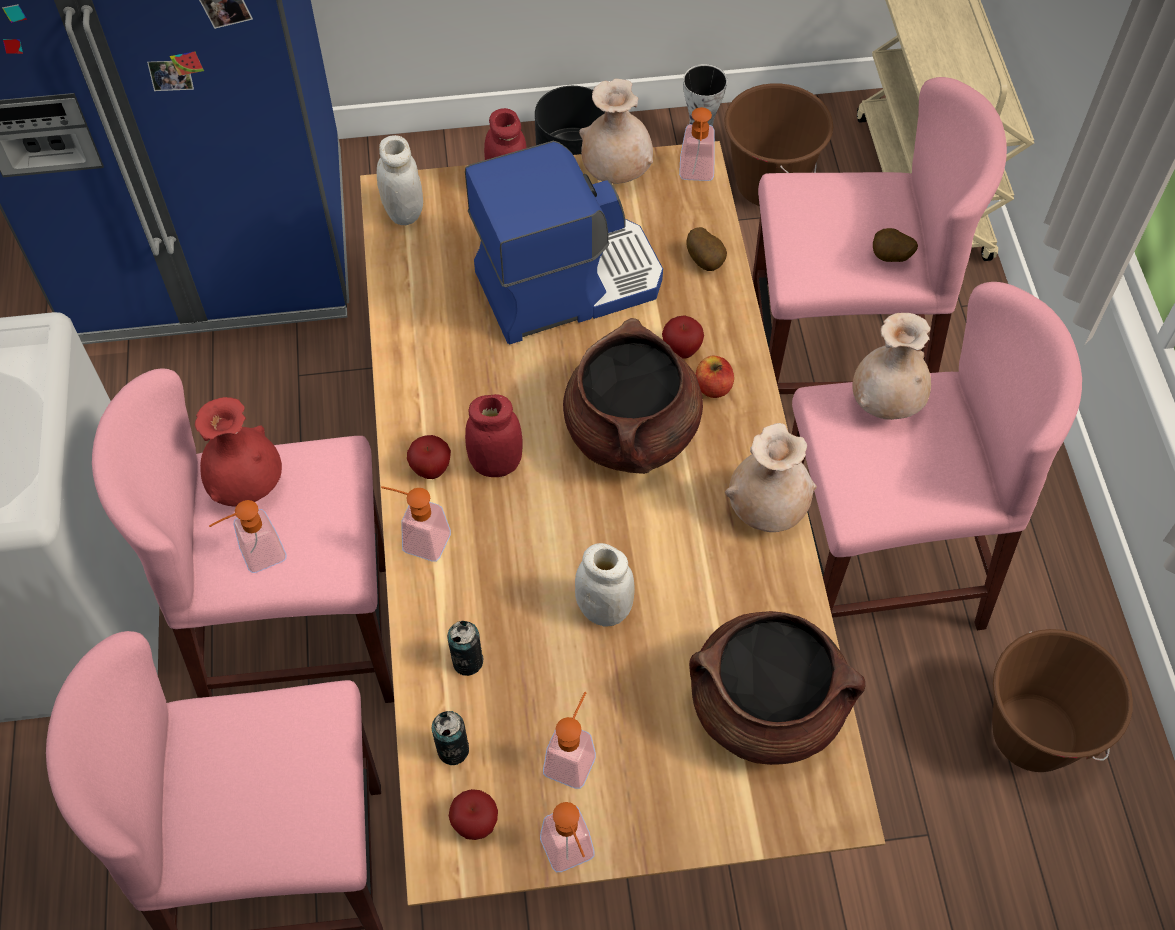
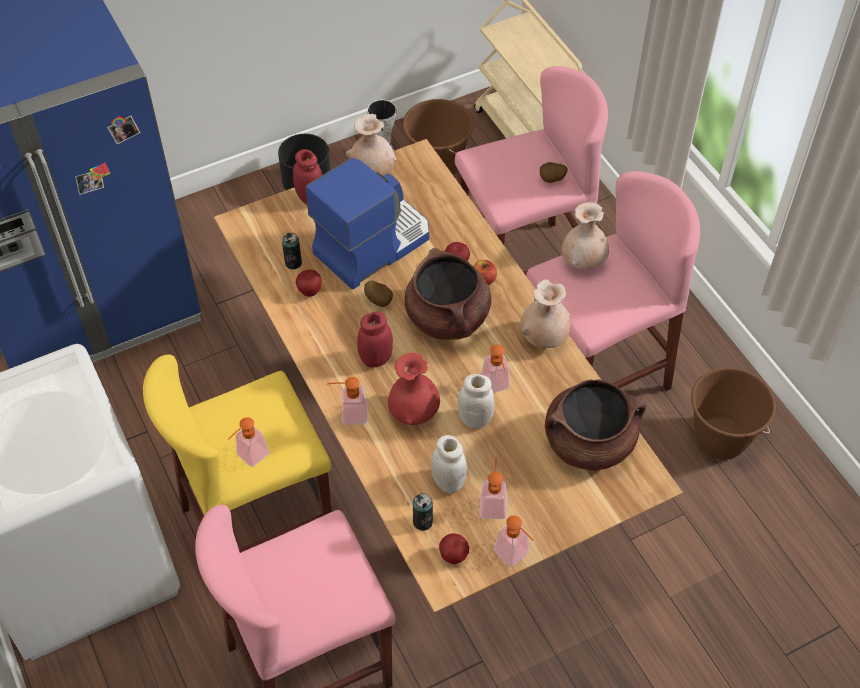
camera: 20 degrees left, 5 degrees down
pink stool [92,368,394,703] -> yellow stool [143,354,332,553]
red vase [195,397,282,507] -> red vase moved to [388,353,440,425]
white jar [377,135,423,225] -> white jar moved to [431,435,467,493]
apple [407,435,451,479] -> apple moved to [296,270,322,297]
can [447,621,483,676] -> can moved to [282,233,302,269]
soap dispenser [679,107,715,181] -> soap dispenser moved to [481,345,510,393]
potato [686,227,727,271] -> potato moved to [364,280,393,307]

